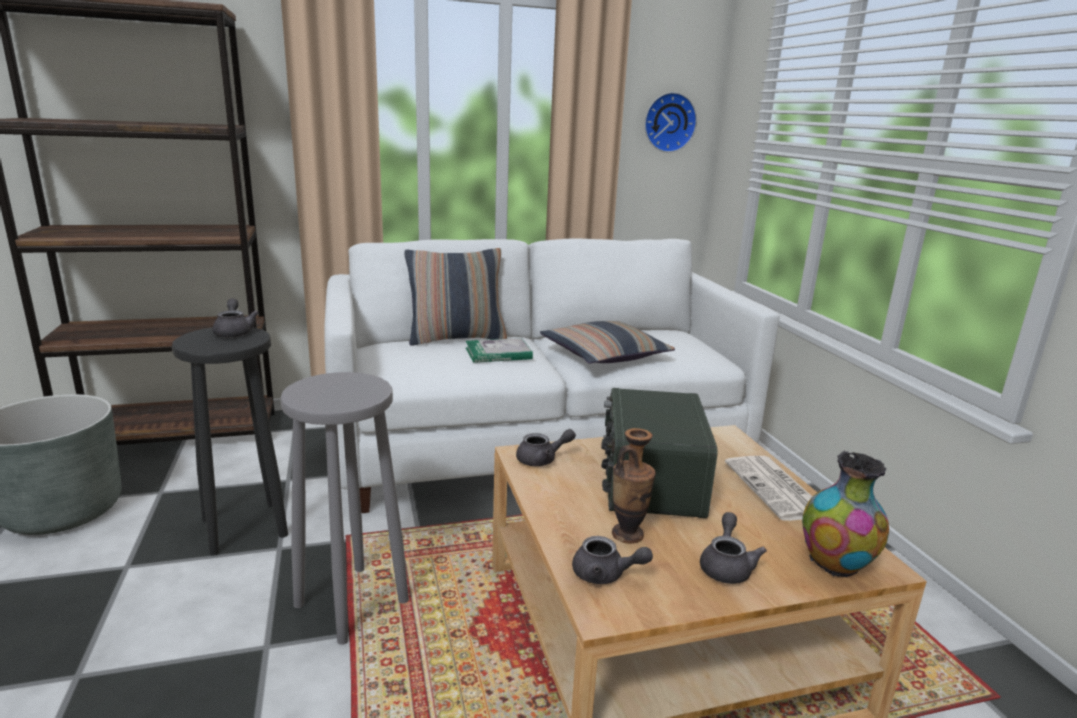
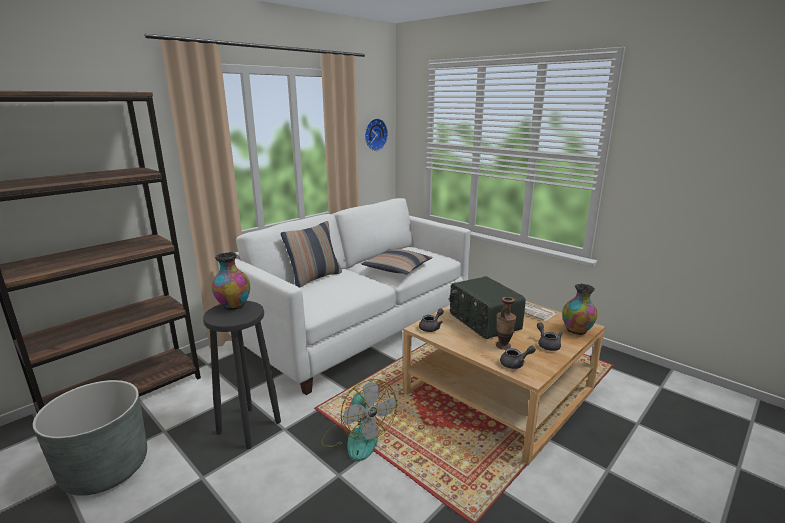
camera: 30 degrees left, 0 degrees up
grey teapot [212,298,259,338] -> vase [212,252,250,310]
grey stool [280,372,409,645] -> fan [321,379,397,461]
book [466,338,533,363] -> none

